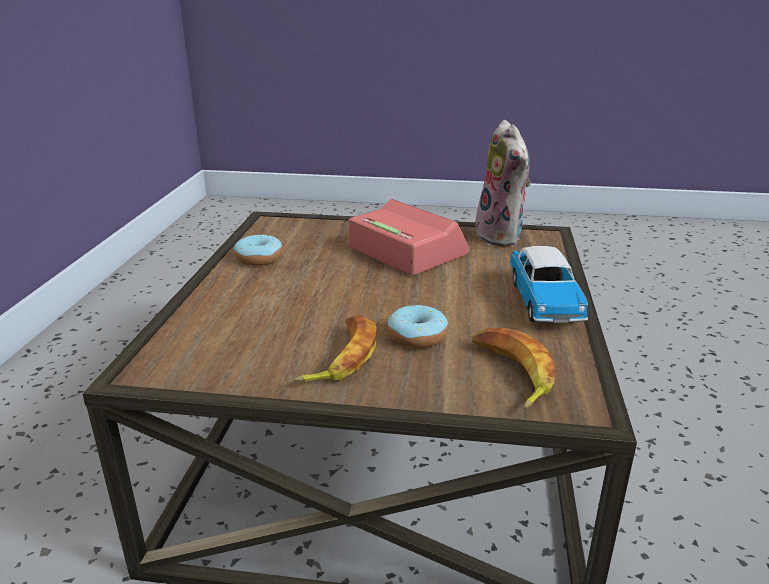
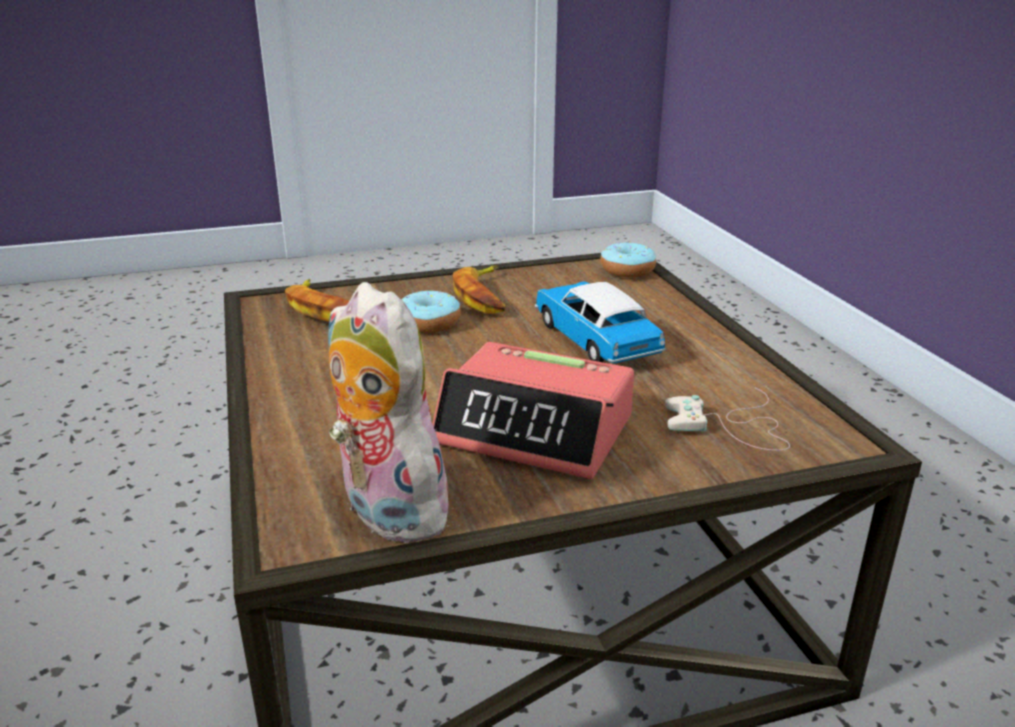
camera: 155 degrees right, 0 degrees up
donut [234,234,283,266] -> donut moved to [600,242,656,277]
toy car [510,246,588,323] -> toy car moved to [535,281,666,364]
none -> white game controller [665,387,790,451]

